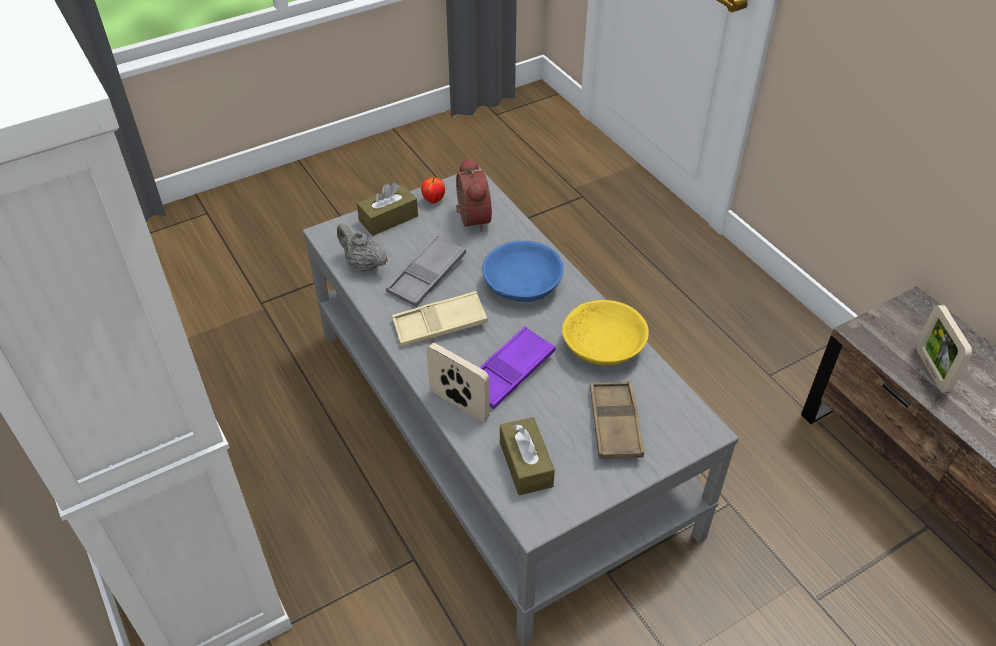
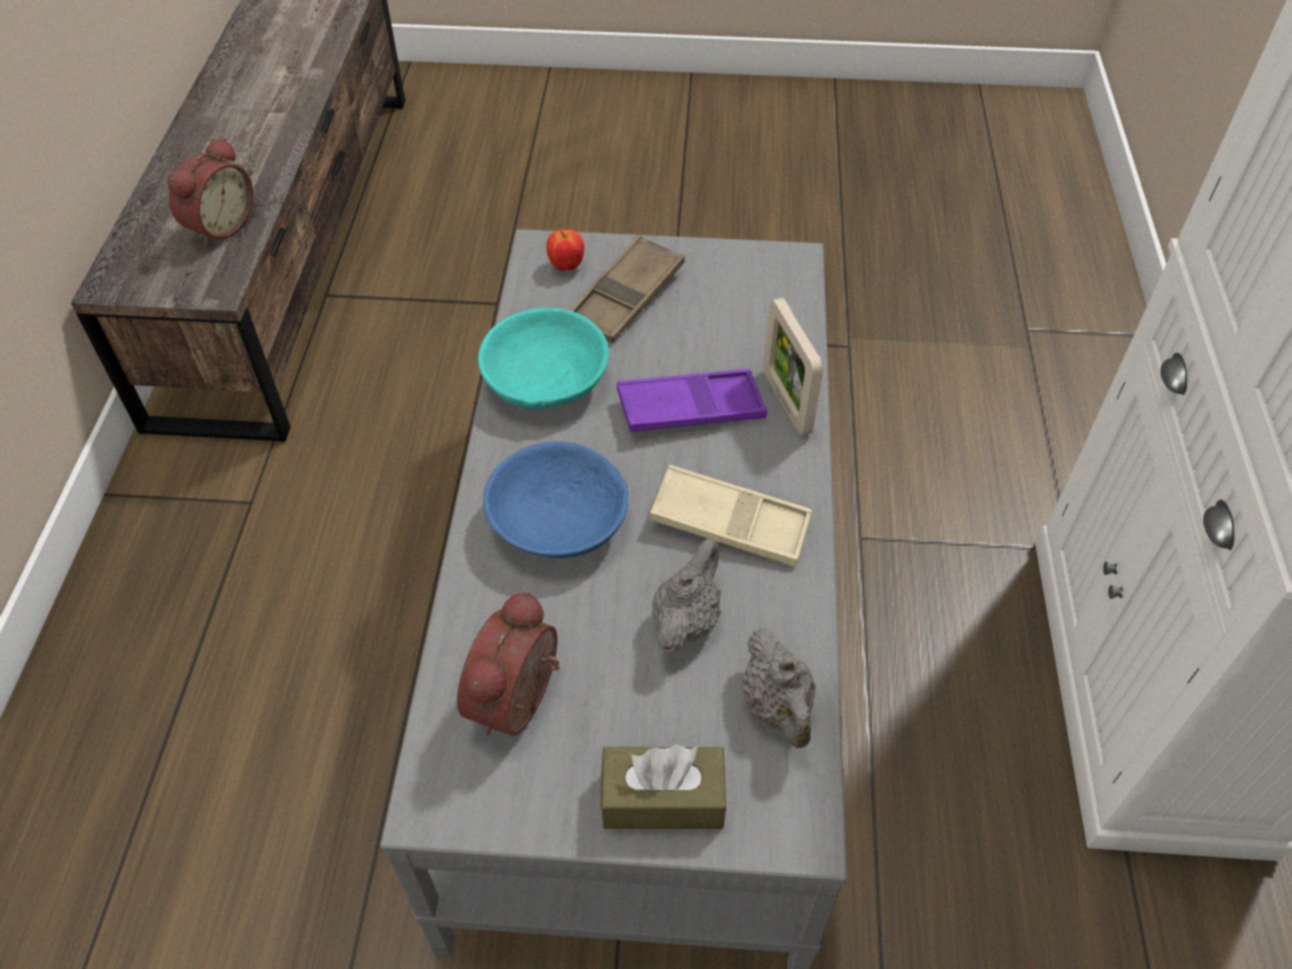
camera: 145 degrees left, 5 degrees up
grey tray [386,235,466,307] -> grey teapot [652,539,721,653]
apple [421,177,445,204] -> apple moved to [546,229,584,271]
brown tissue box [500,417,555,495] -> none
yellow bowl [562,300,649,365] -> turquoise bowl [478,308,609,409]
picture frame [916,305,972,393] -> alarm clock [168,138,253,246]

